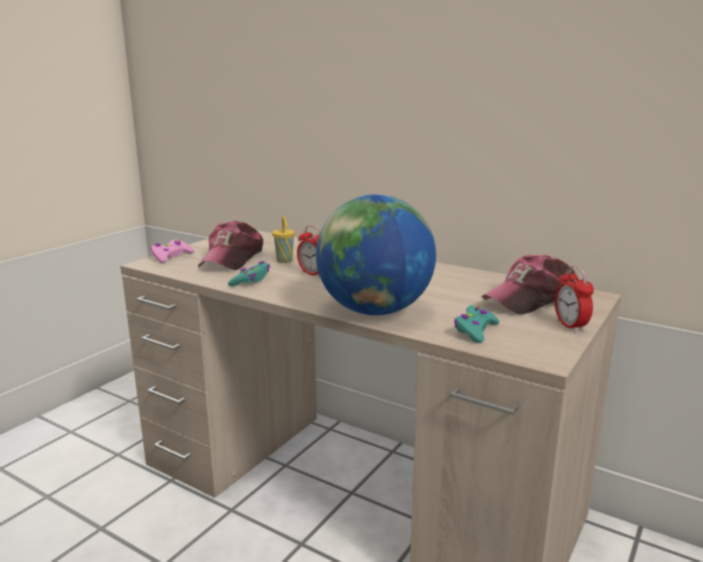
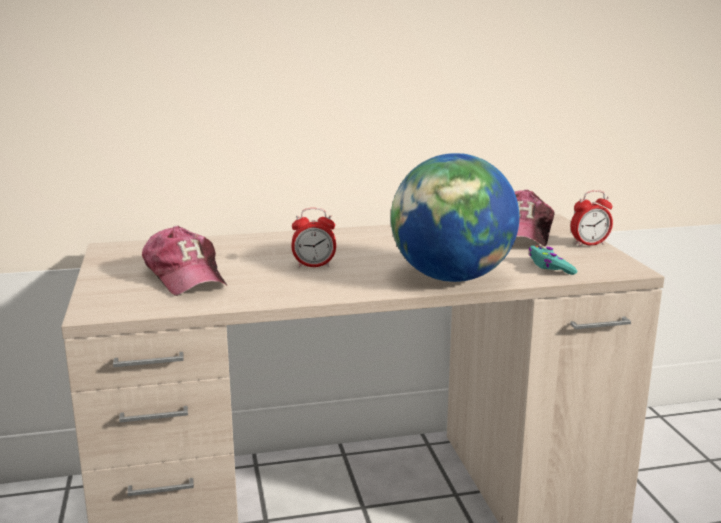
camera: 45 degrees left, 0 degrees up
pink game controller [150,240,194,263] -> none
turquoise game controller [228,261,270,286] -> none
yellow cup [272,216,295,263] -> none
alarm clock [555,266,594,333] -> alarm clock turned 45 degrees counterclockwise [571,190,613,247]

